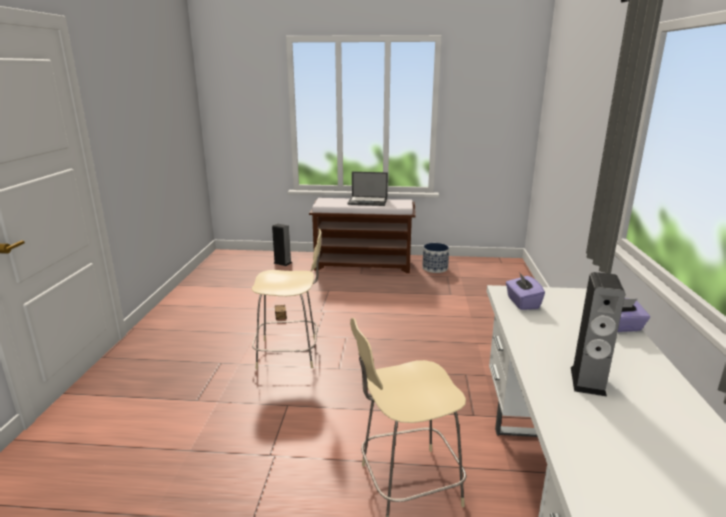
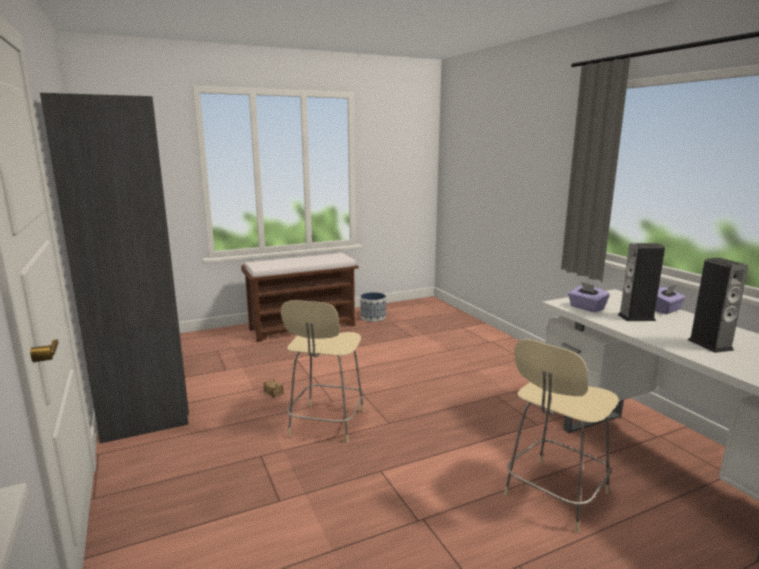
camera: 30 degrees left, 5 degrees down
beige chair [252,229,321,369] -> beige chair turned 135 degrees clockwise [281,300,364,443]
speaker [272,224,292,266] -> speaker moved to [617,243,665,321]
laptop [347,172,388,206] -> none
none -> grey wardrobe [40,93,189,444]

